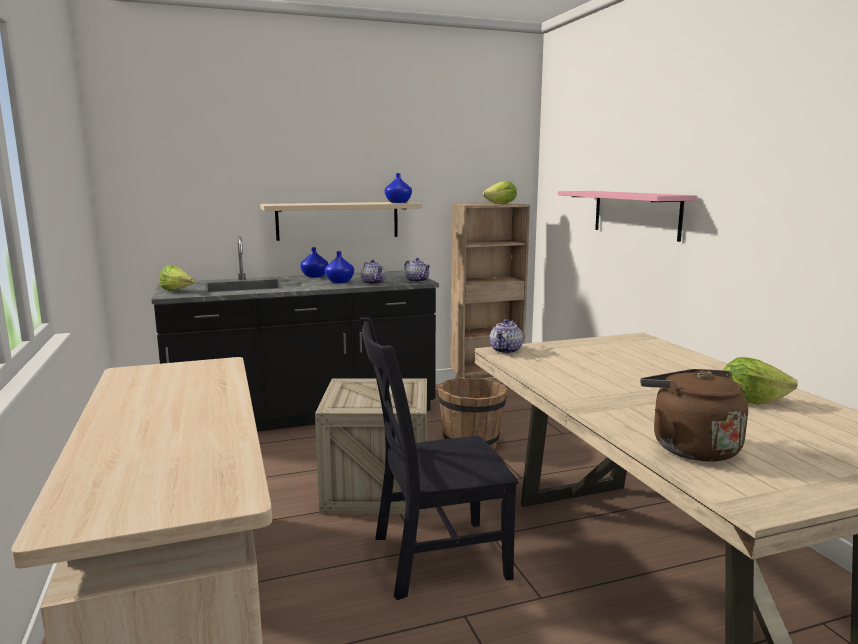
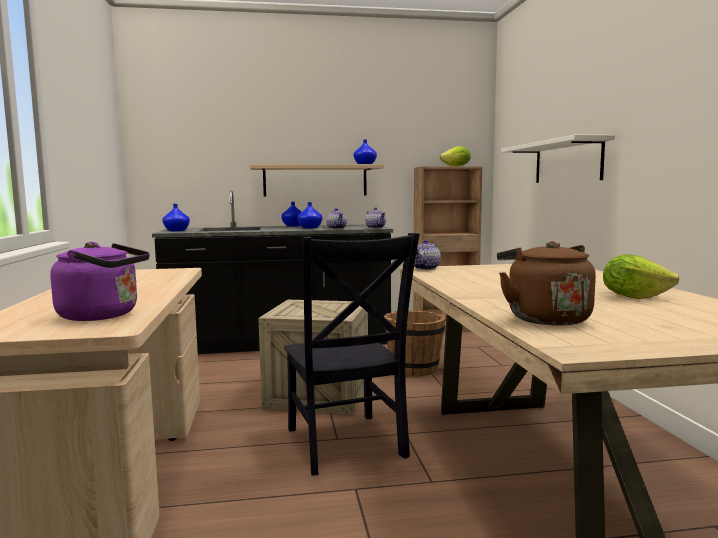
camera: 10 degrees right, 5 degrees down
lettuce [159,265,195,291] -> blue vase [162,204,190,231]
black chair [360,317,518,600] -> black chair turned 105 degrees counterclockwise [284,233,420,475]
pink shelf [558,191,697,242] -> white shelf [501,135,615,183]
none -> purple kettle [50,242,150,321]

